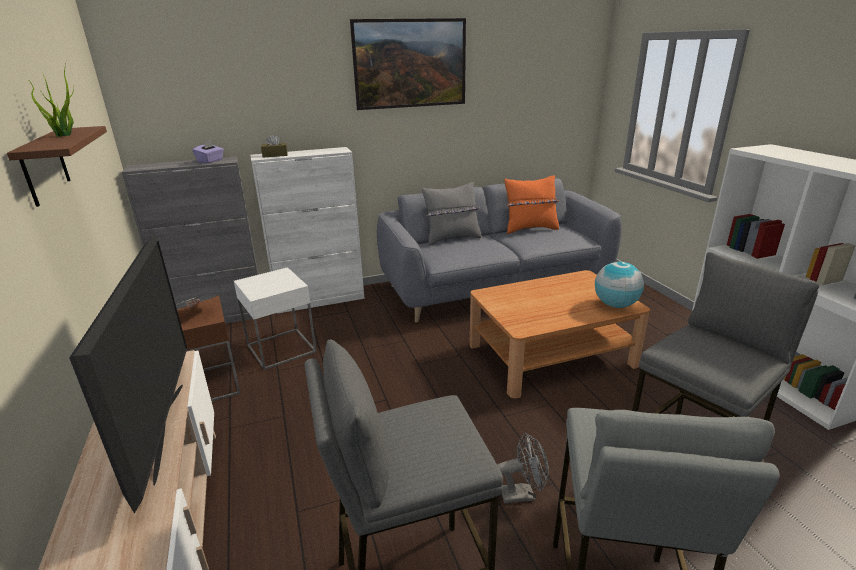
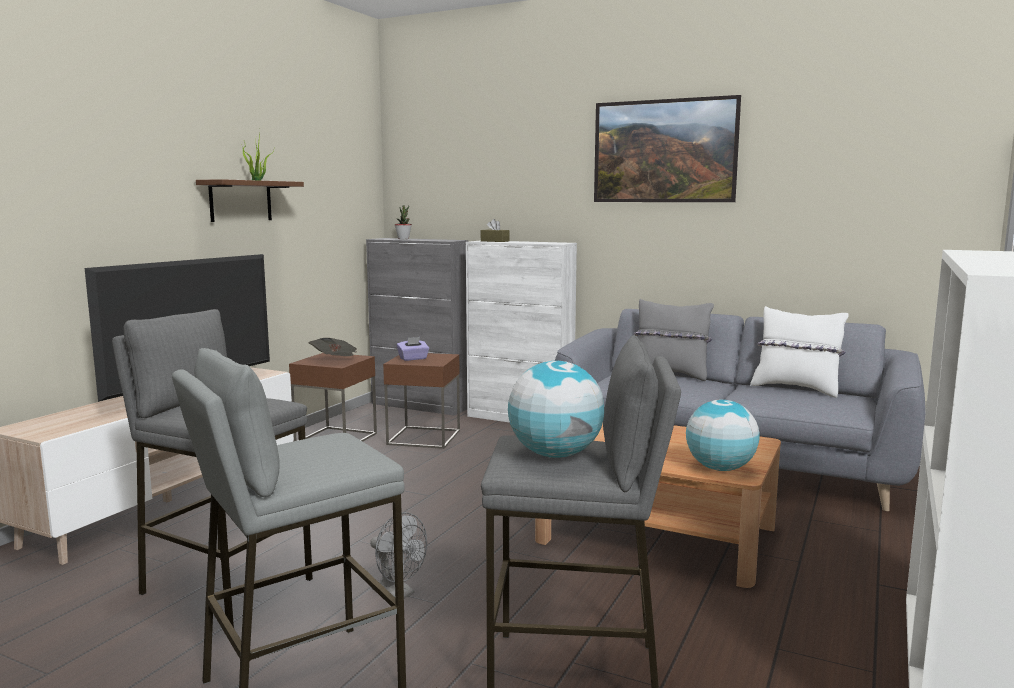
camera: 45 degrees right, 15 degrees down
purple tissue box [193,140,224,163] -> purple tissue box moved to [397,337,429,361]
white side table [234,267,317,370] -> brown side table [383,353,460,449]
orange pillow [505,175,559,234] -> white pillow [750,306,849,398]
none -> potted plant [395,205,412,239]
none -> globe [508,361,604,458]

